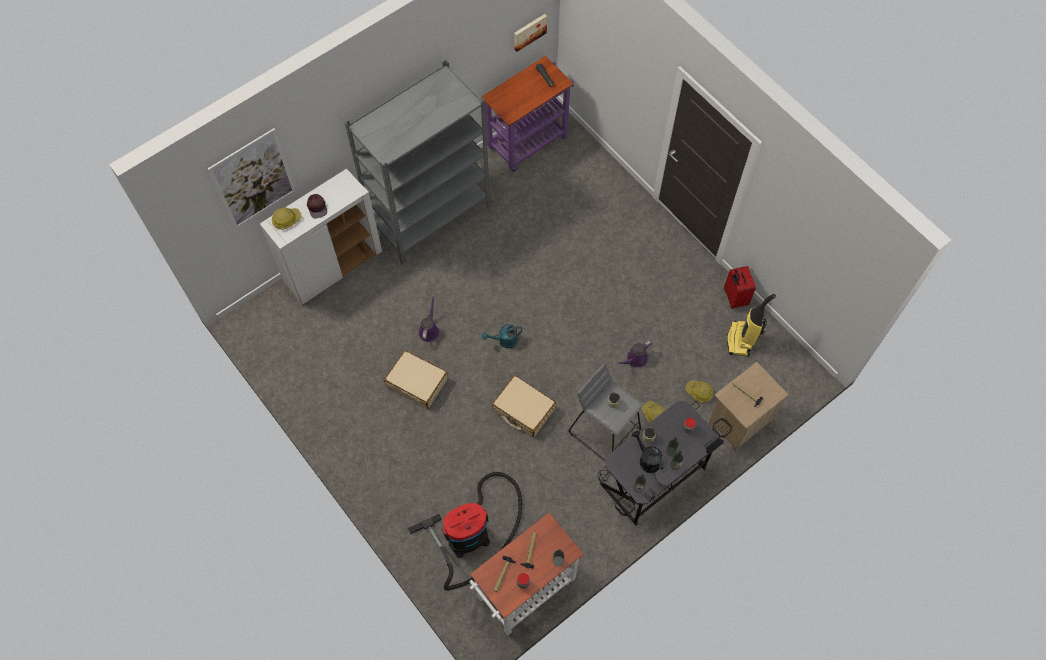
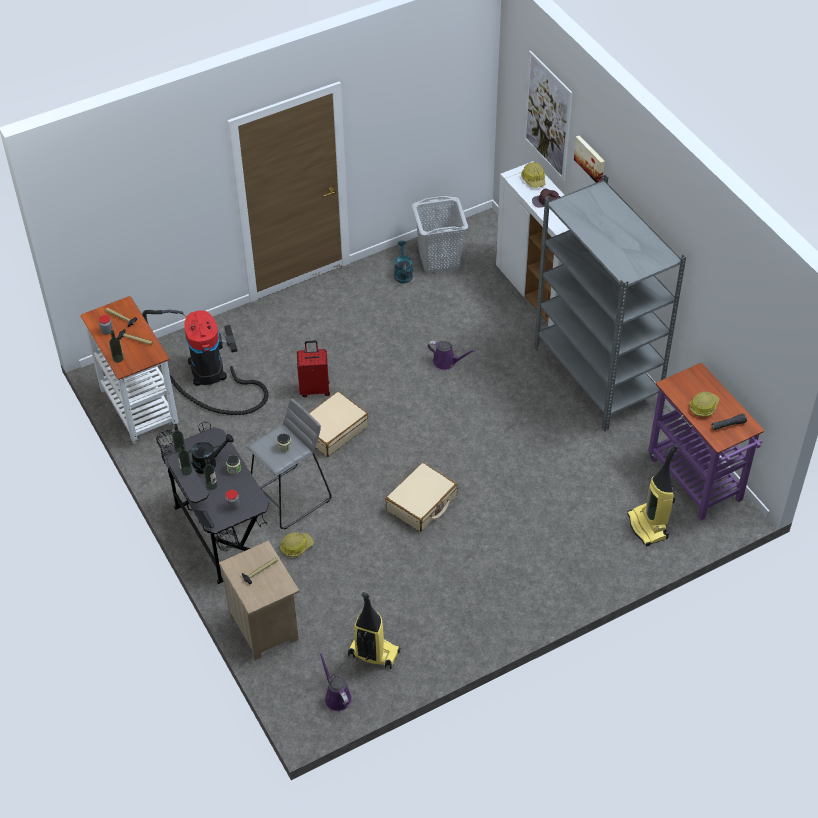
camera: 100 degrees right, 15 degrees down
beige suitcase [384,350,448,409] -> beige suitcase moved to [385,462,457,532]
turquoise watering can [482,324,522,348] -> turquoise watering can moved to [394,241,413,283]
picture [514,14,547,52] -> picture moved to [574,135,605,183]
purple watering can [616,340,652,367] -> purple watering can moved to [319,651,352,711]
hard hat [685,380,714,403] -> hard hat moved to [689,392,719,417]
red suitcase [724,266,756,309] -> red suitcase moved to [297,340,330,397]
none -> grey laundry basket [412,196,468,273]
none -> vacuum cleaner [627,444,679,546]

